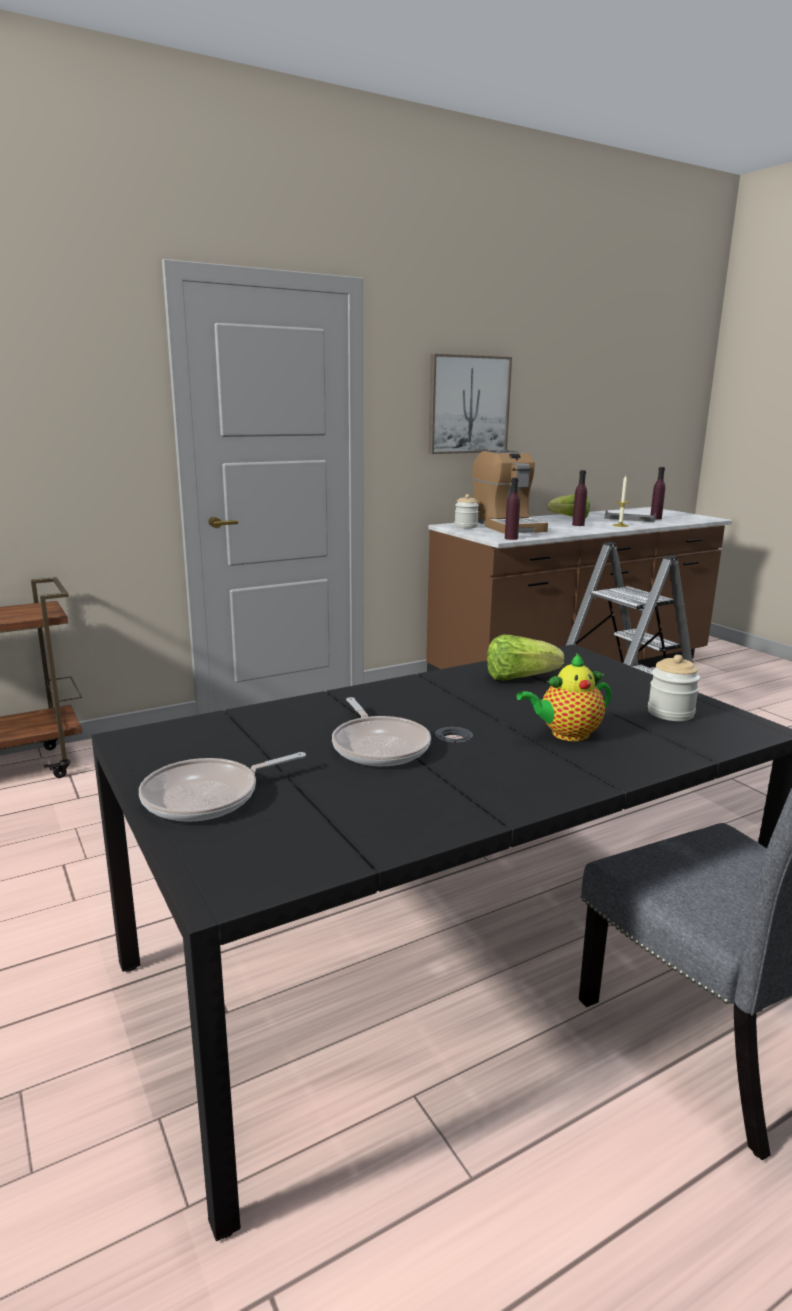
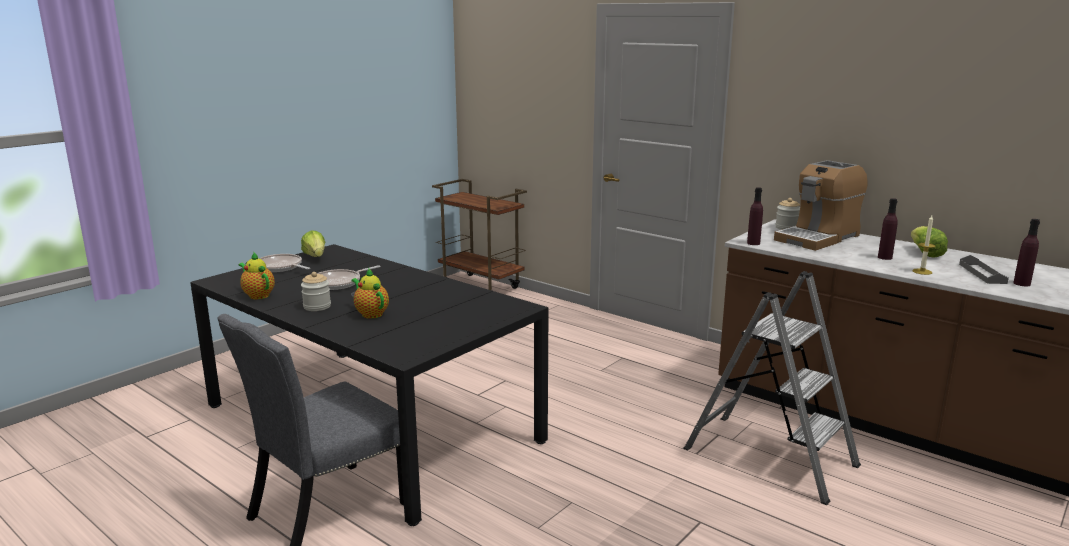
camera: 70 degrees right, 0 degrees up
picture [428,354,512,454] -> none
lettuce [487,635,564,681] -> lettuce moved to [301,230,325,257]
jar [648,654,701,721] -> jar moved to [301,272,331,311]
none -> teapot [239,253,275,299]

